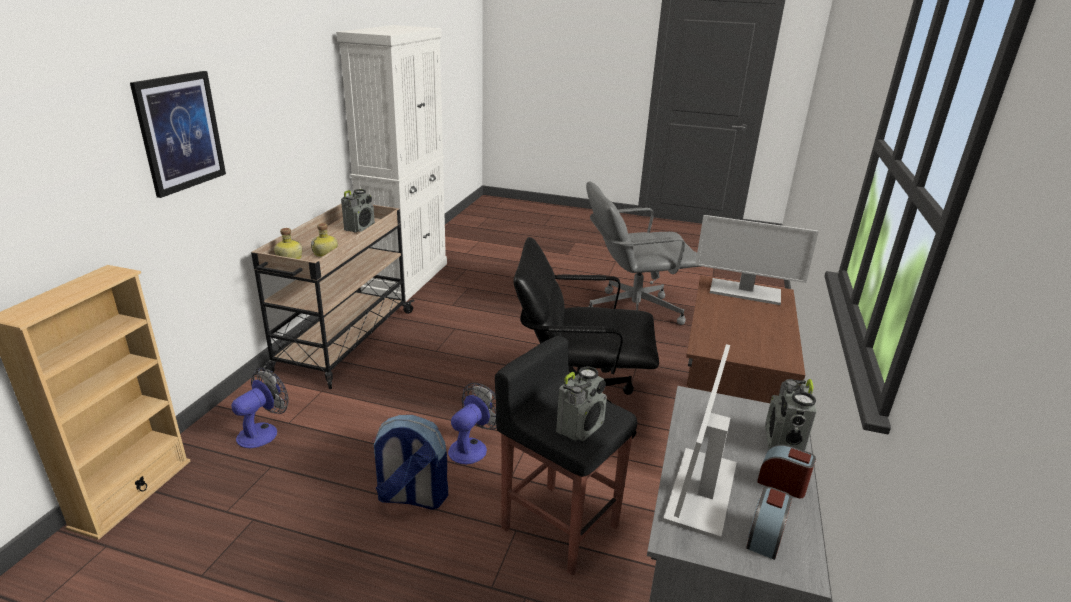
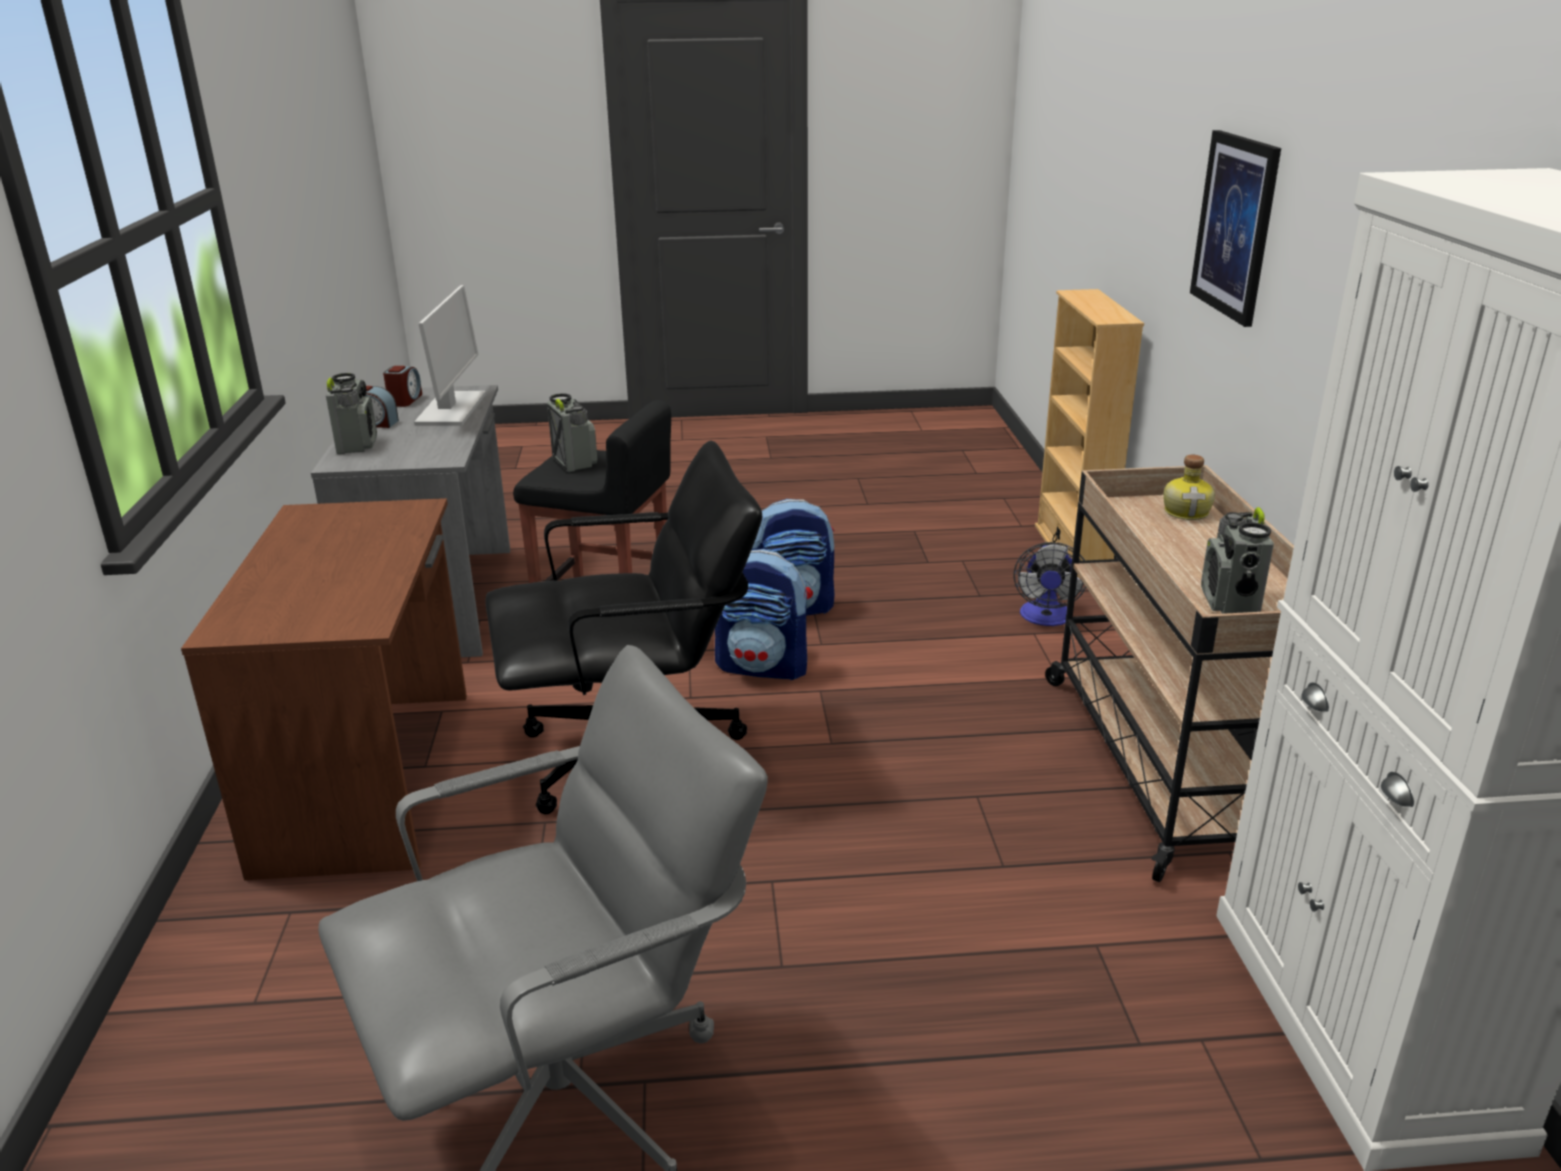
camera: 160 degrees right, 0 degrees up
bottle [311,223,338,257] -> none
fan [448,383,497,465] -> backpack [715,549,811,680]
radio [556,366,607,441] -> radio turned 135 degrees clockwise [547,393,598,473]
monitor [695,215,819,305] -> none

